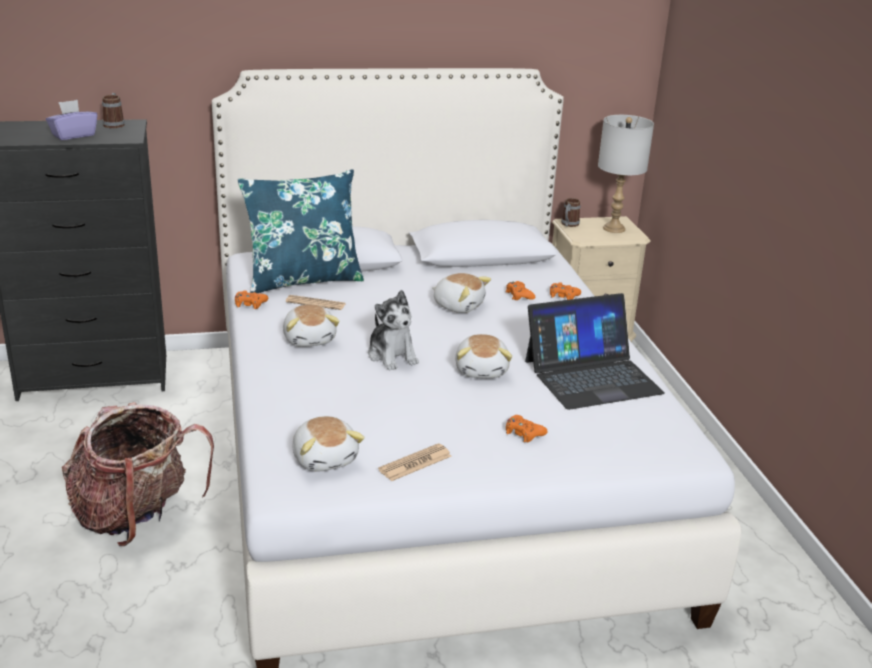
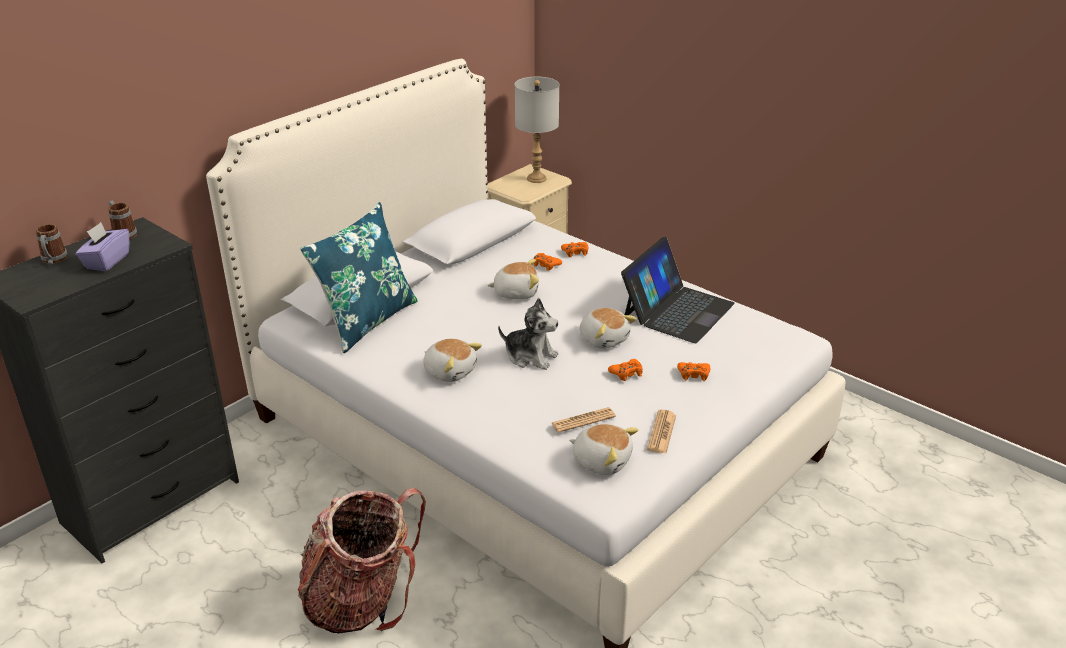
camera: 35 degrees left, 5 degrees up
orange game controller [235,290,268,309] -> orange game controller moved to [608,359,643,381]
newspaper [286,295,345,310] -> newspaper moved to [551,407,616,433]
mug [561,198,580,227] -> mug moved to [36,224,67,264]

